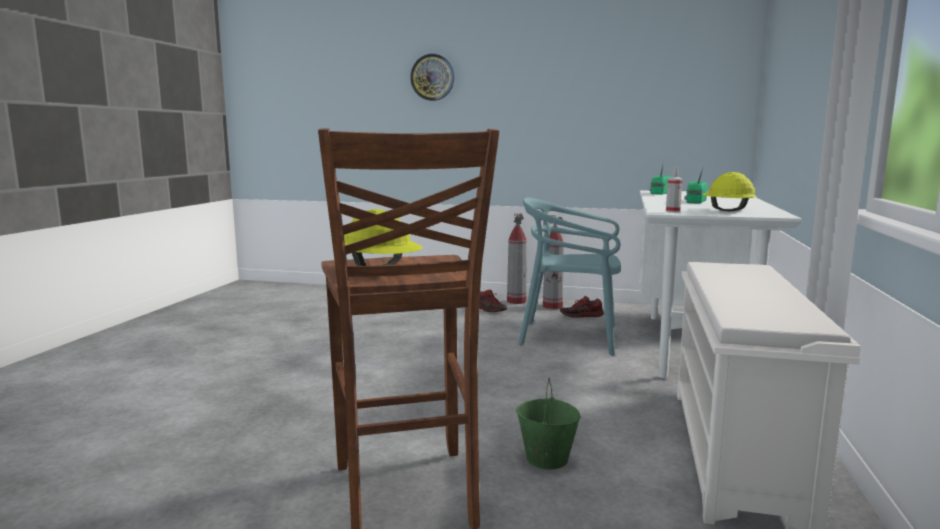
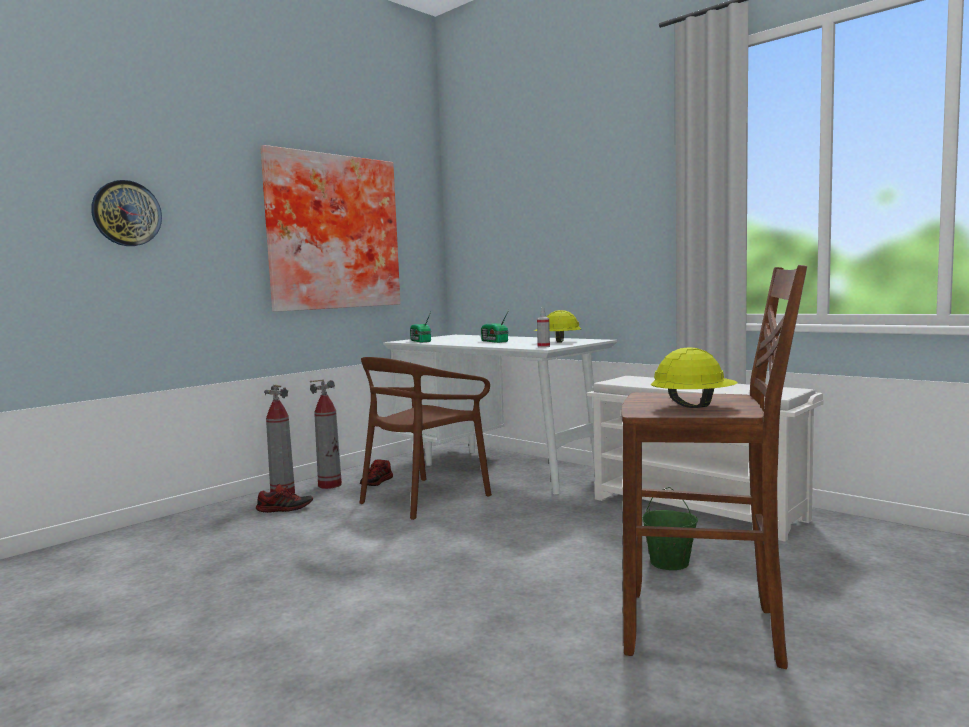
camera: 60 degrees left, 5 degrees down
turquoise chair [518,198,621,355] -> brown chair [359,357,492,520]
none -> picture [260,145,400,312]

